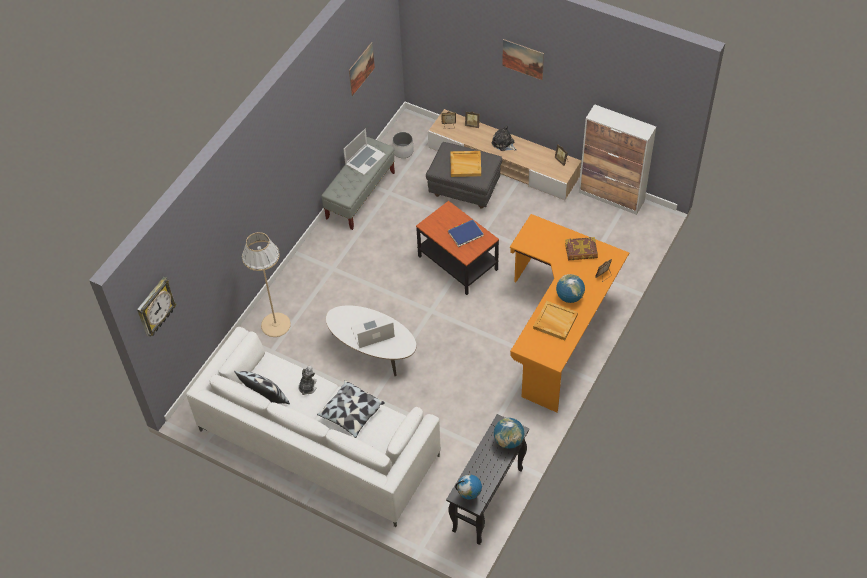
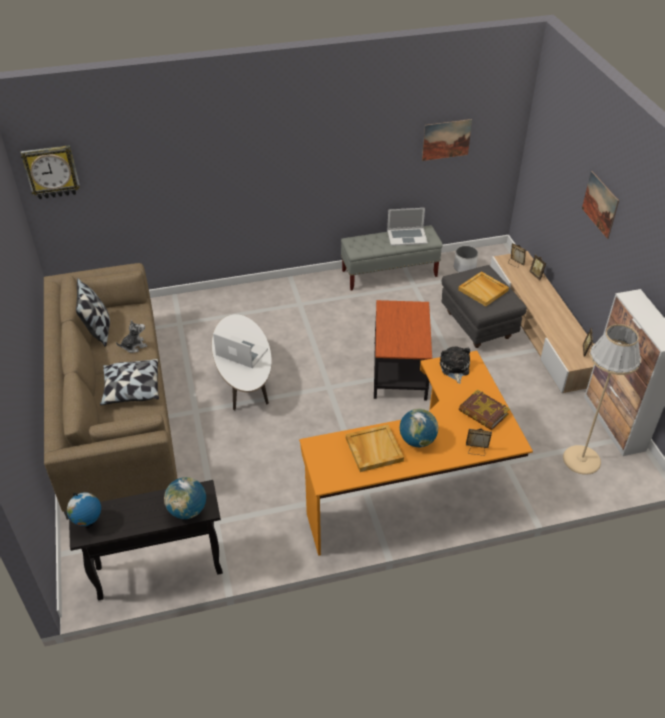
camera: 45 degrees right, 10 degrees down
white sofa [186,327,441,527] -> brown sofa [44,263,178,520]
beige floor lamp [242,232,291,337] -> beige floor lamp moved to [563,324,641,475]
blue book [448,220,484,247] -> none
plush toy [491,126,517,151] -> plush toy moved to [440,346,470,384]

